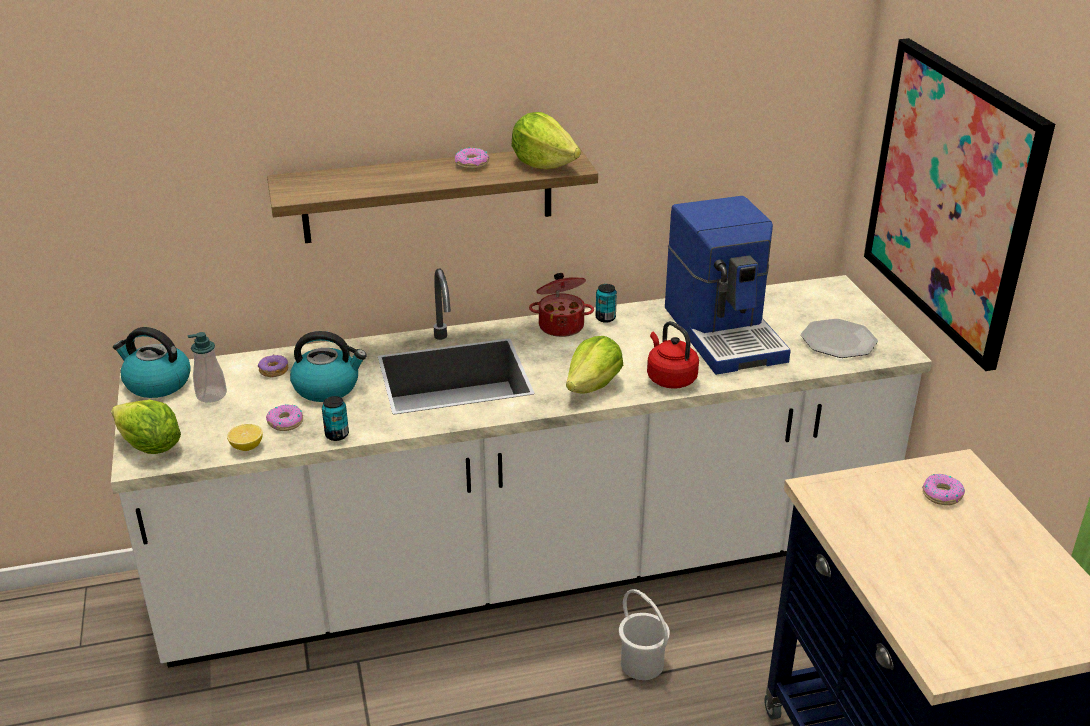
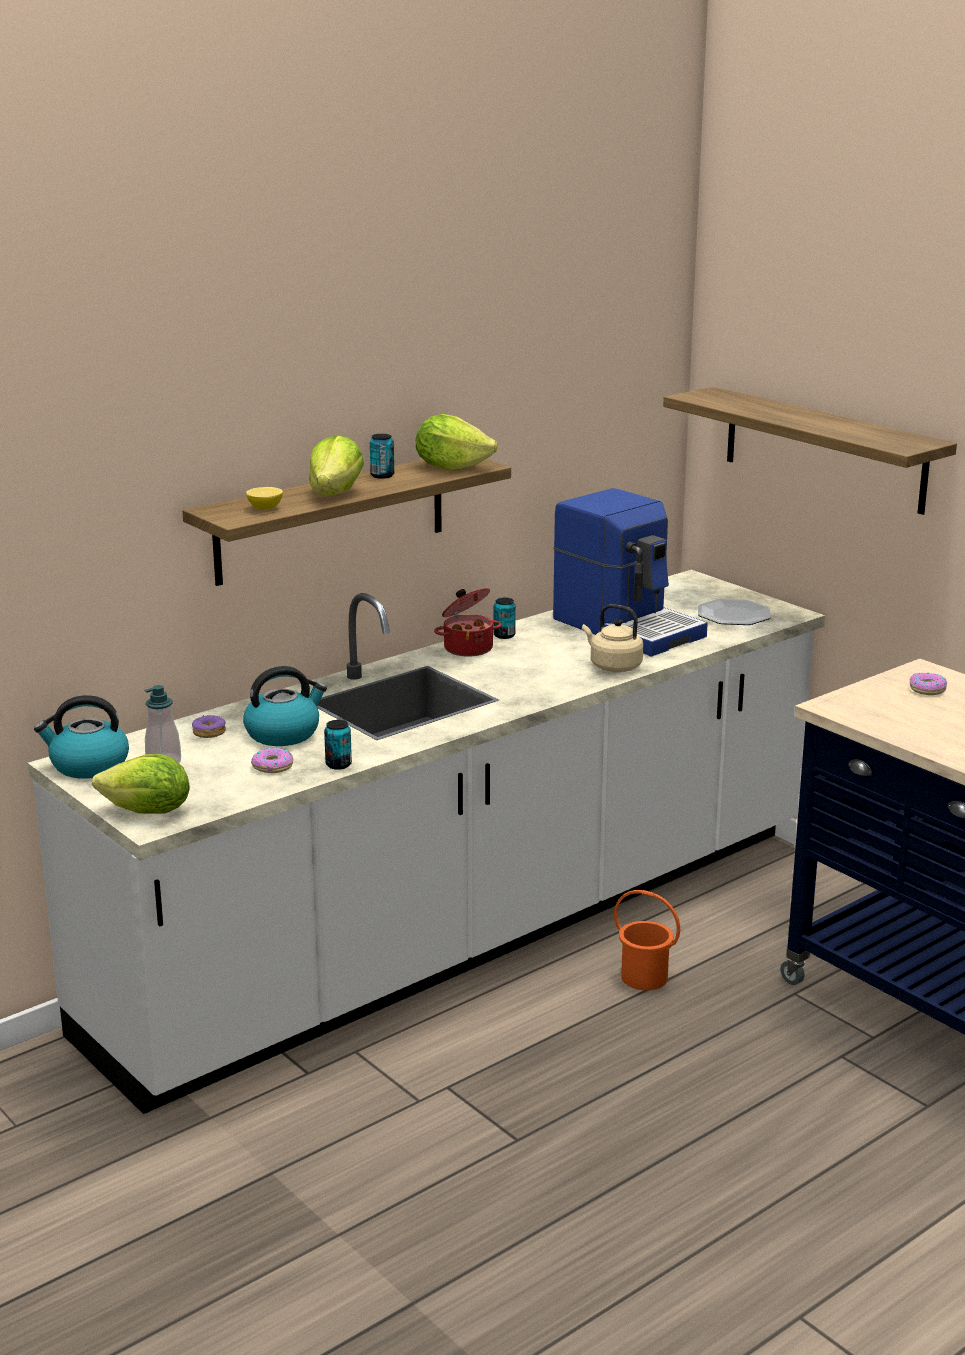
camera: 25 degrees left, 10 degrees down
lemon [227,424,263,451] -> lemon moved to [246,487,283,510]
donut [455,147,489,169] -> can [370,434,394,479]
lettuce [566,336,623,394] -> lettuce moved to [309,435,364,495]
white bucket [619,589,670,680] -> orange bucket [614,890,680,990]
red kettle [647,321,699,389] -> beige kettle [582,604,643,672]
picture [864,38,1055,371] -> shelf [663,387,957,515]

